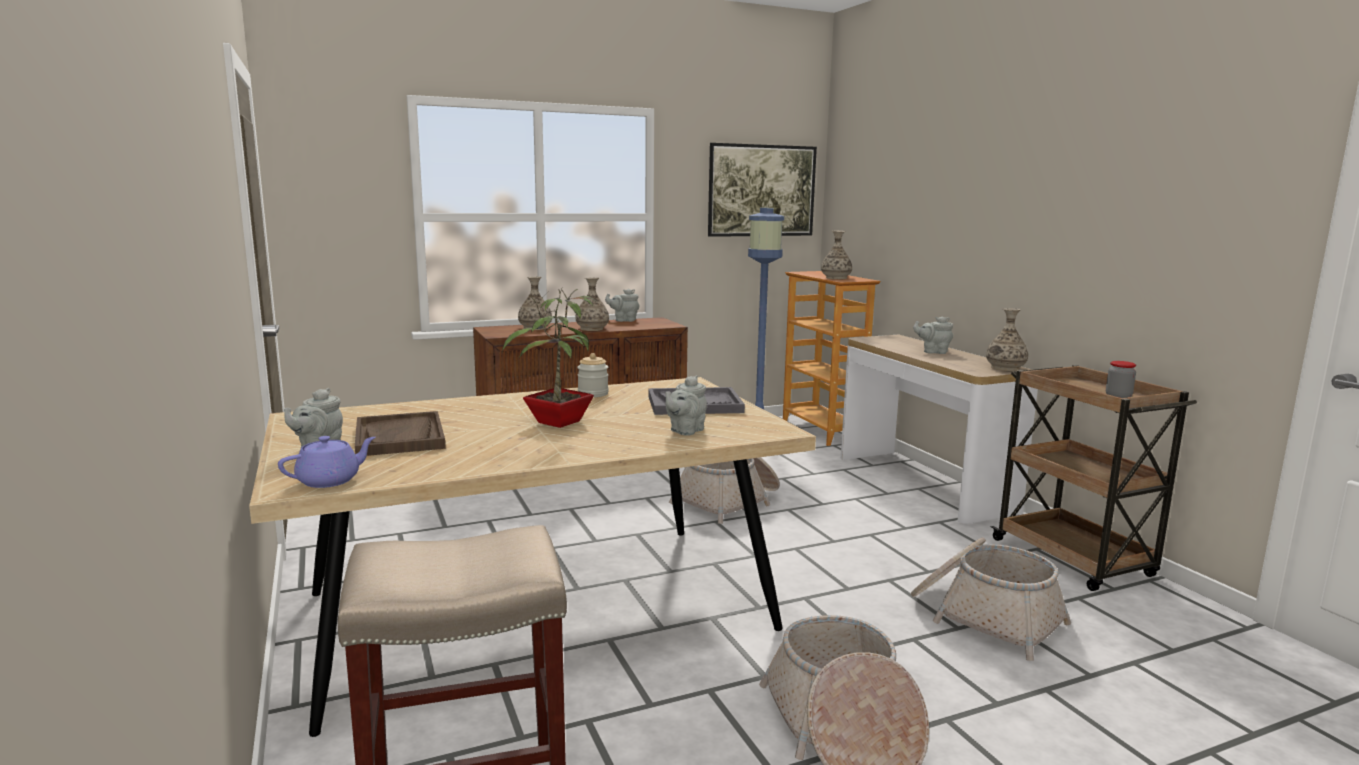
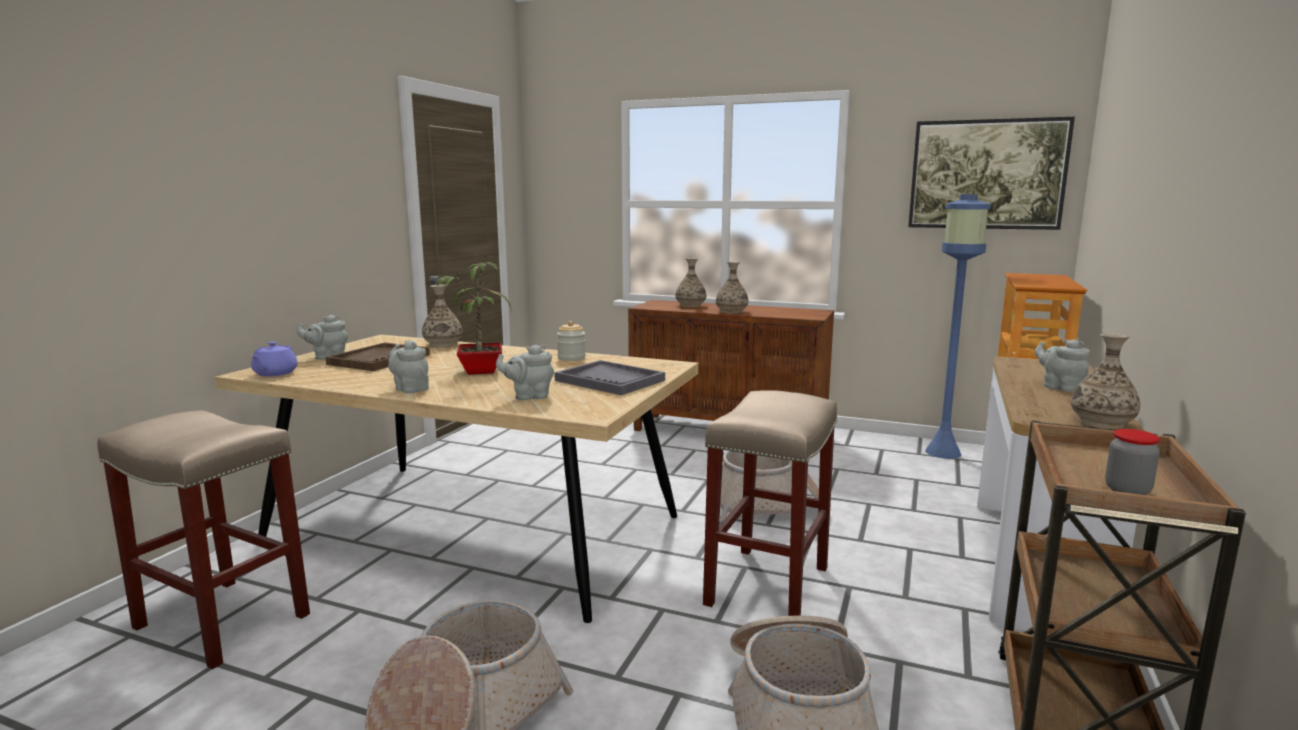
camera: 45 degrees right, 0 degrees up
purple teapot [278,436,376,488] -> purple teapot turned 90 degrees clockwise [251,342,298,376]
grey teapot [605,289,639,322] -> grey teapot moved to [388,340,429,393]
vase [821,231,852,279] -> vase moved to [422,284,463,347]
none -> beige stool [703,390,838,616]

